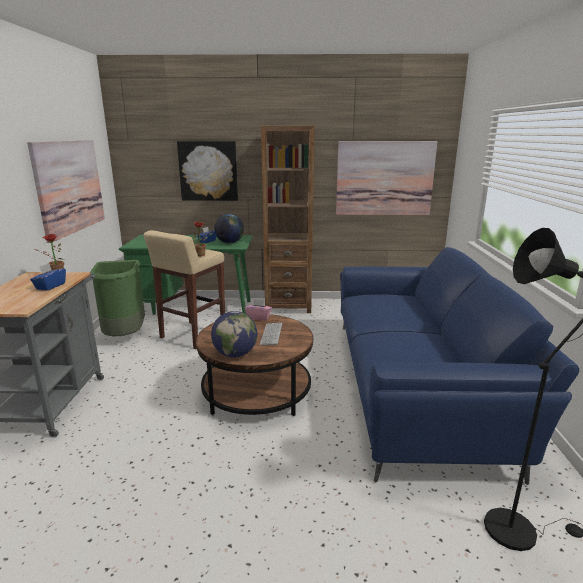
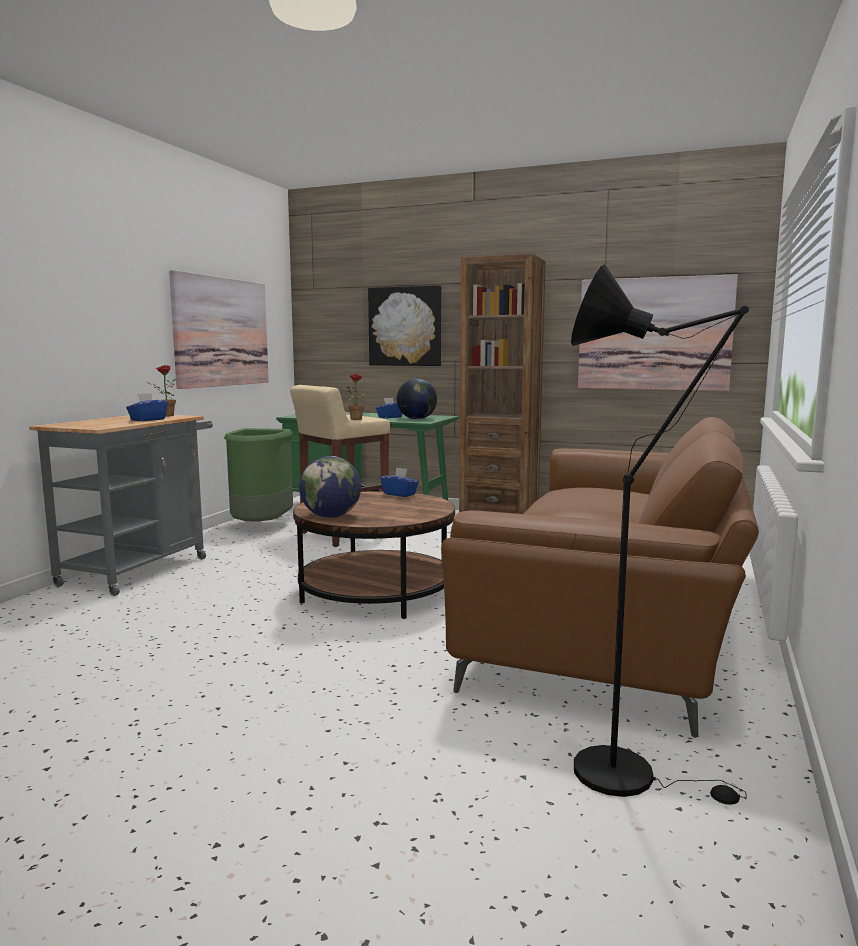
camera: 20 degrees right, 10 degrees down
pink tissue box [245,299,272,321] -> blue tissue box [380,467,419,497]
keyboard [260,323,282,345] -> none
blue sofa [340,247,579,485] -> brown sofa [441,417,759,738]

